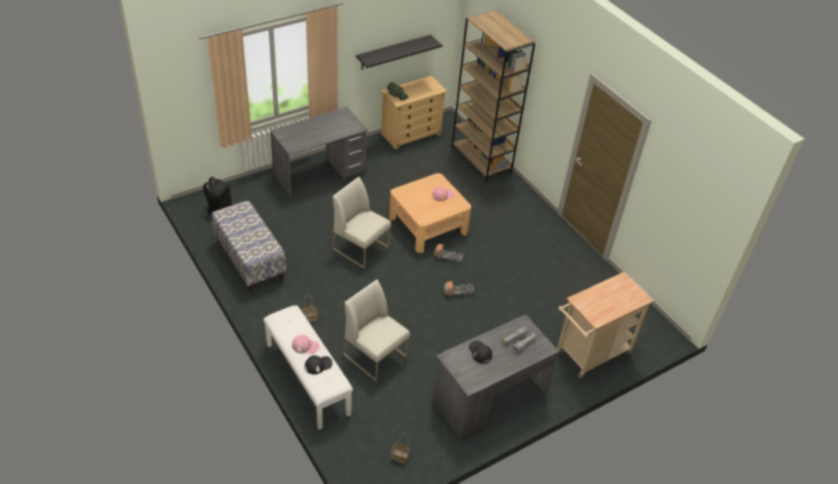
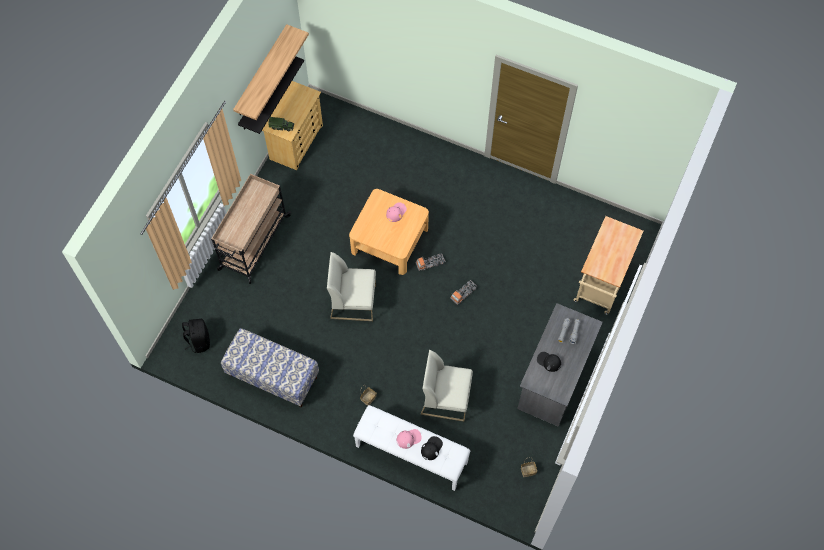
camera: 30 degrees left, 20 degrees up
grey desk [270,107,368,198] -> beige cart [211,174,291,284]
brown bookcase [451,10,535,182] -> none
none -> shelf [233,24,309,120]

